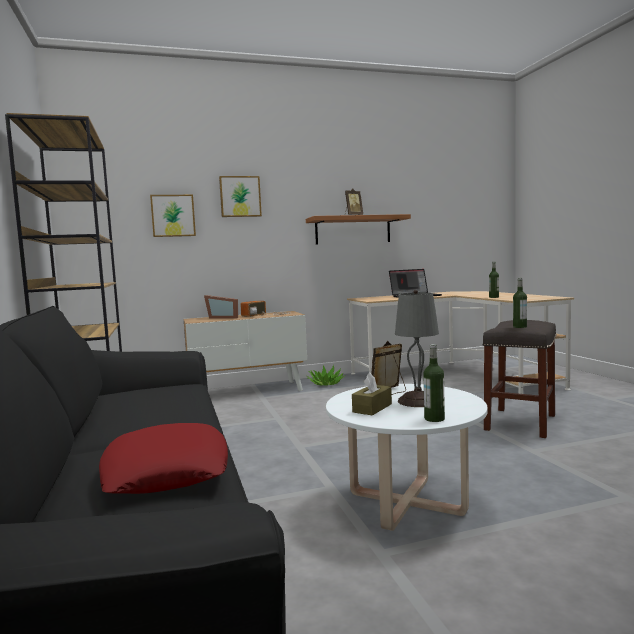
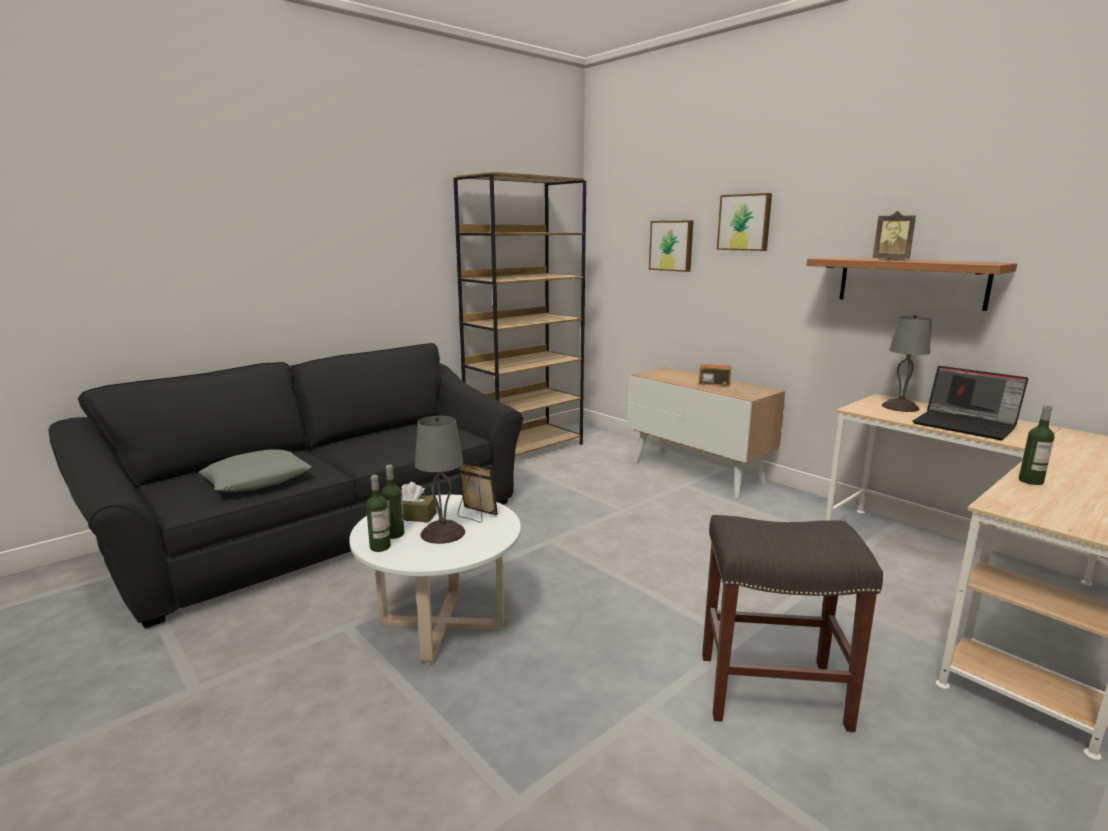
camera: 65 degrees right, 10 degrees up
red pillow [99,423,228,494] -> grey pillow [198,449,311,492]
picture frame [204,295,238,319] -> none
potted plant [307,365,344,386] -> none
bottle [513,278,527,328] -> bottle moved to [381,465,404,539]
none -> grey table lamp [882,315,931,412]

